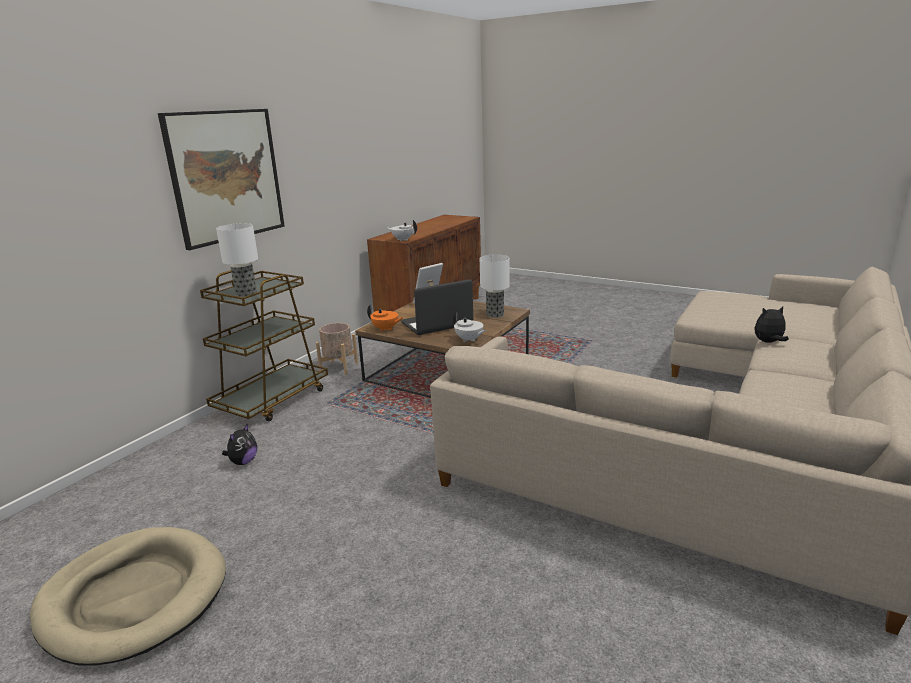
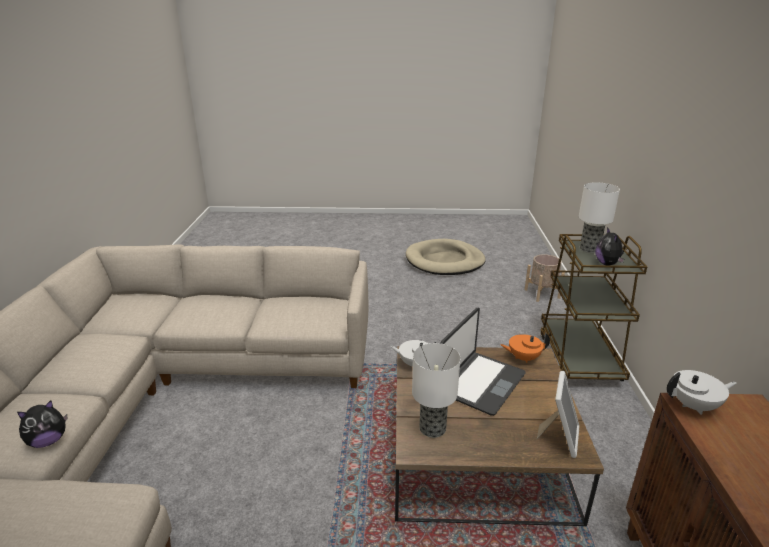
camera: 150 degrees right, 5 degrees up
picture [158,109,285,250] -> none
plush toy [222,423,257,465] -> plush toy moved to [596,227,624,265]
beige planter [316,323,358,375] -> beige planter moved to [525,254,565,302]

